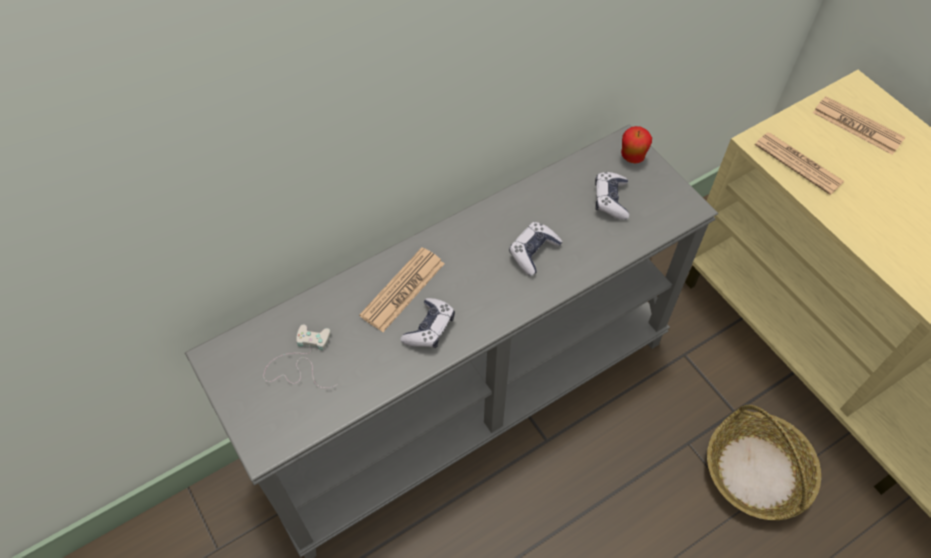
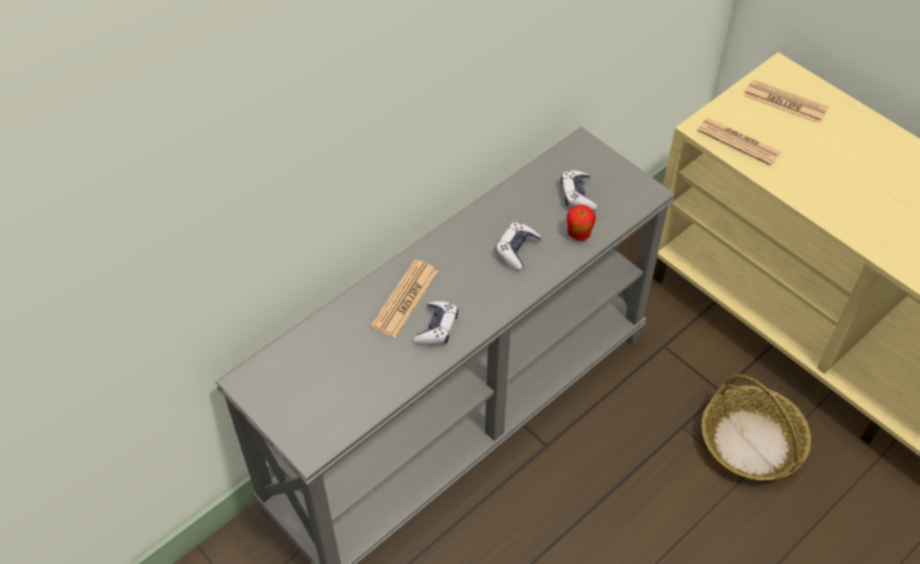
camera: 10 degrees left, 5 degrees down
white game controller [264,324,338,388] -> none
apple [621,126,652,164] -> apple moved to [567,205,596,241]

